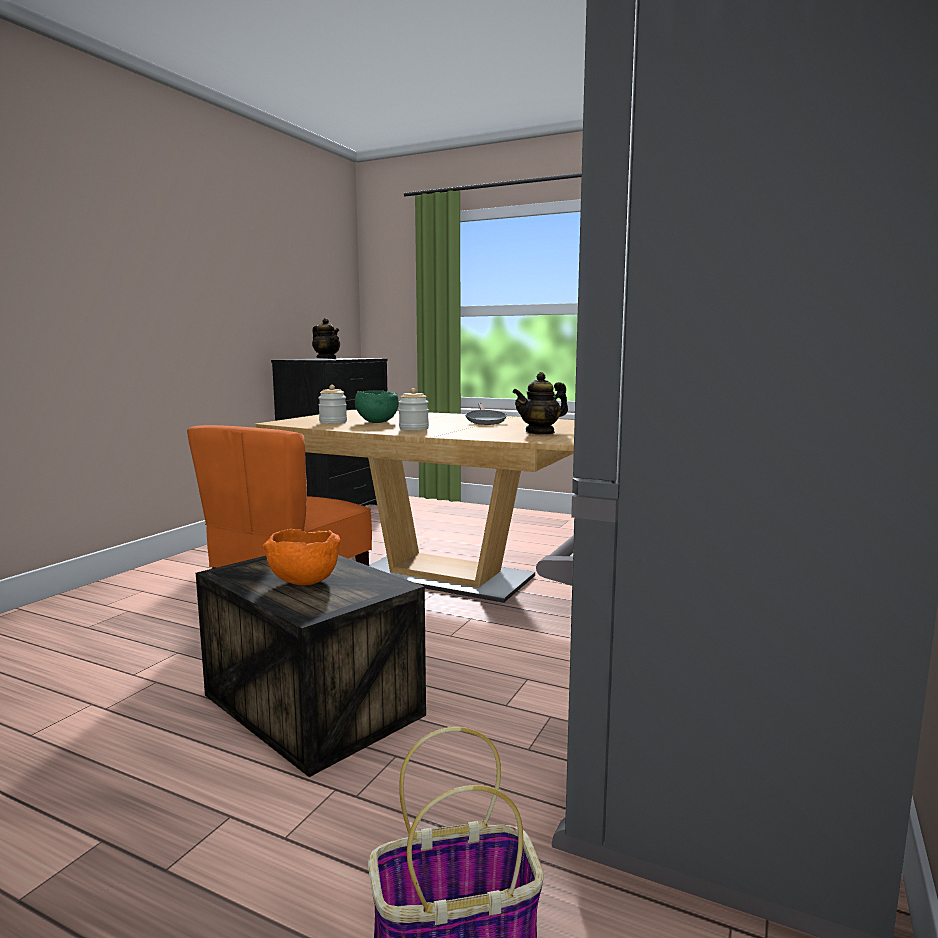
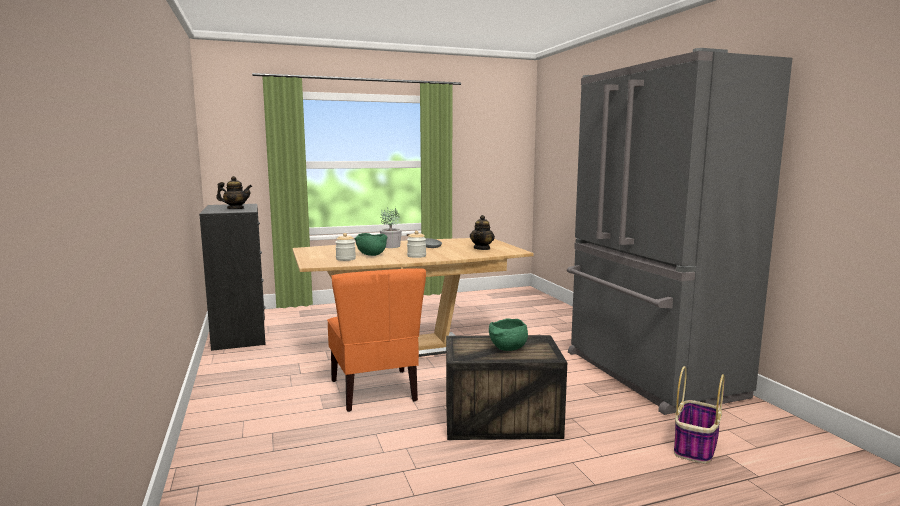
camera: 45 degrees left, 0 degrees up
orange bowl [263,529,340,586] -> green bowl [489,318,528,351]
none -> potted plant [380,206,402,248]

